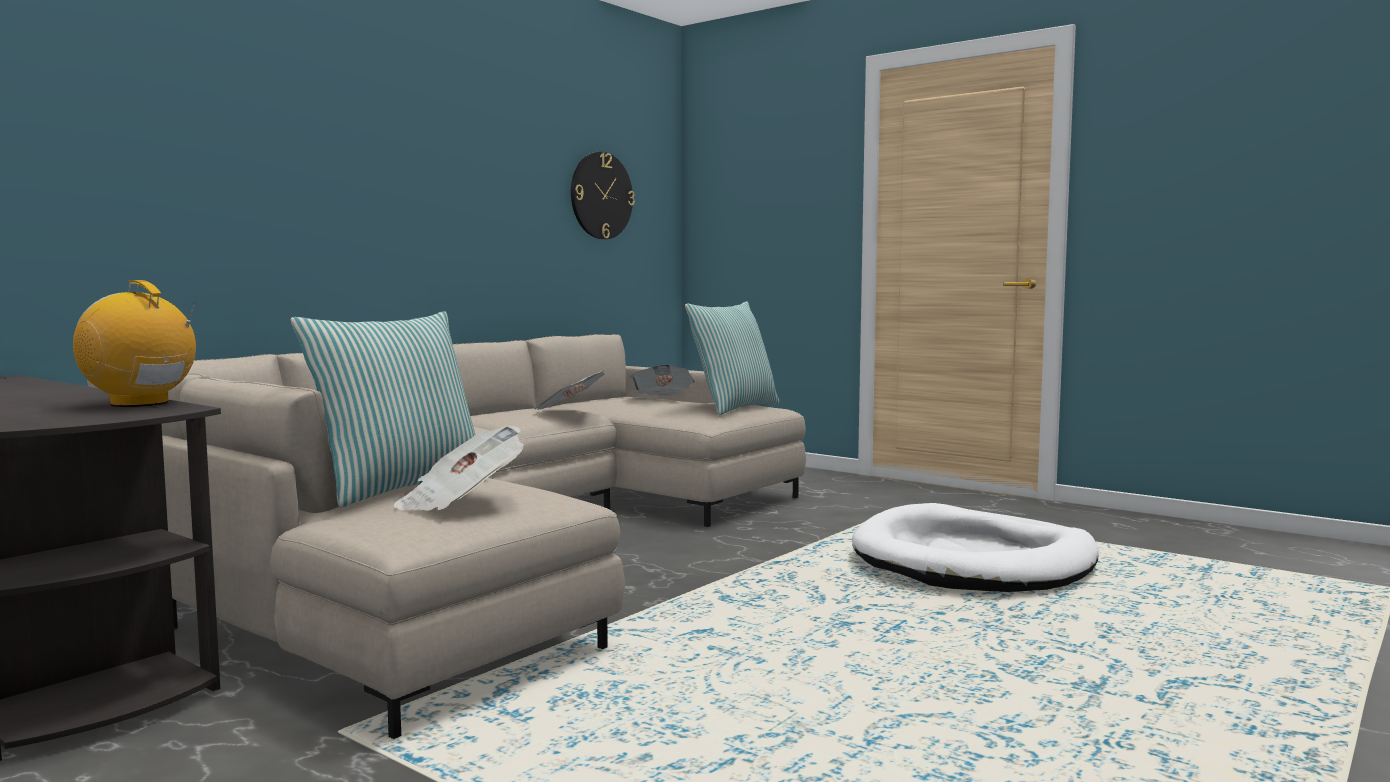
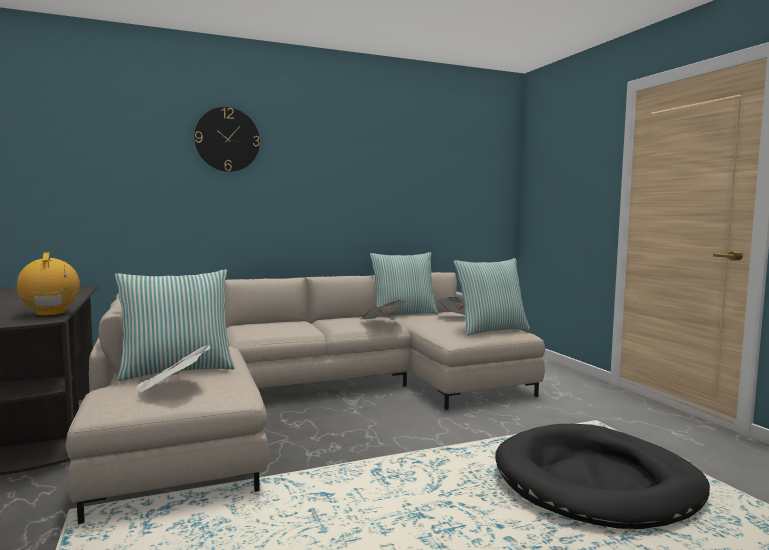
camera: 30 degrees right, 0 degrees up
wall clock [571,152,635,239] -> wall clock moved to [194,107,260,172]
white dog bed [852,503,1099,592] -> black dog bed [495,424,710,529]
none -> pillow [370,252,439,316]

